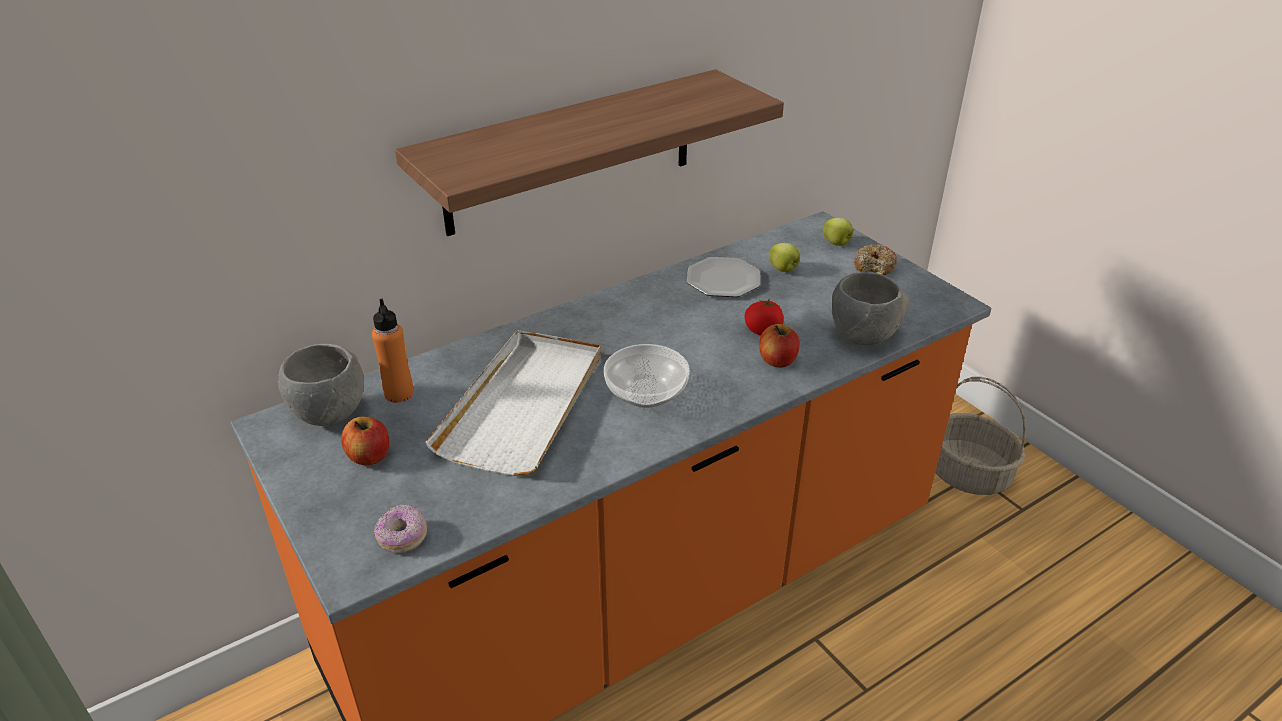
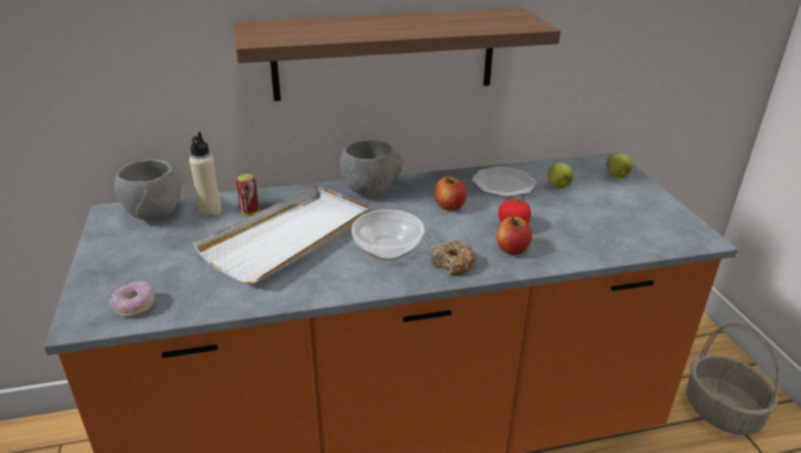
camera: 20 degrees right, 5 degrees down
apple [341,416,389,465] -> apple moved to [434,177,467,211]
orange bottle [372,299,414,403] -> beige bottle [189,132,221,217]
grey bowl [831,272,909,345] -> grey bowl moved to [340,139,404,196]
donut [854,244,897,275] -> donut moved to [432,240,476,275]
none -> can [236,174,259,216]

